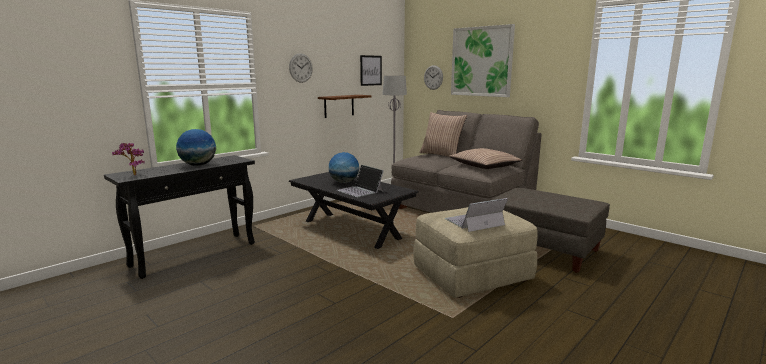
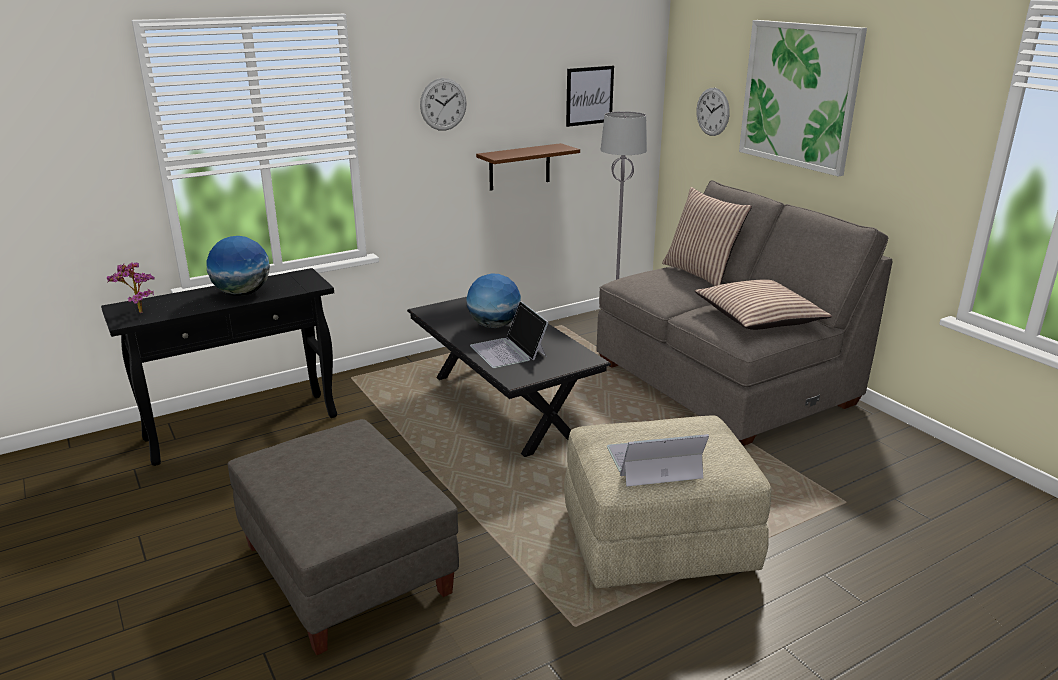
camera: 15 degrees right, 10 degrees up
grey ottoman [491,187,610,273] -> grey ottoman moved to [228,419,459,655]

